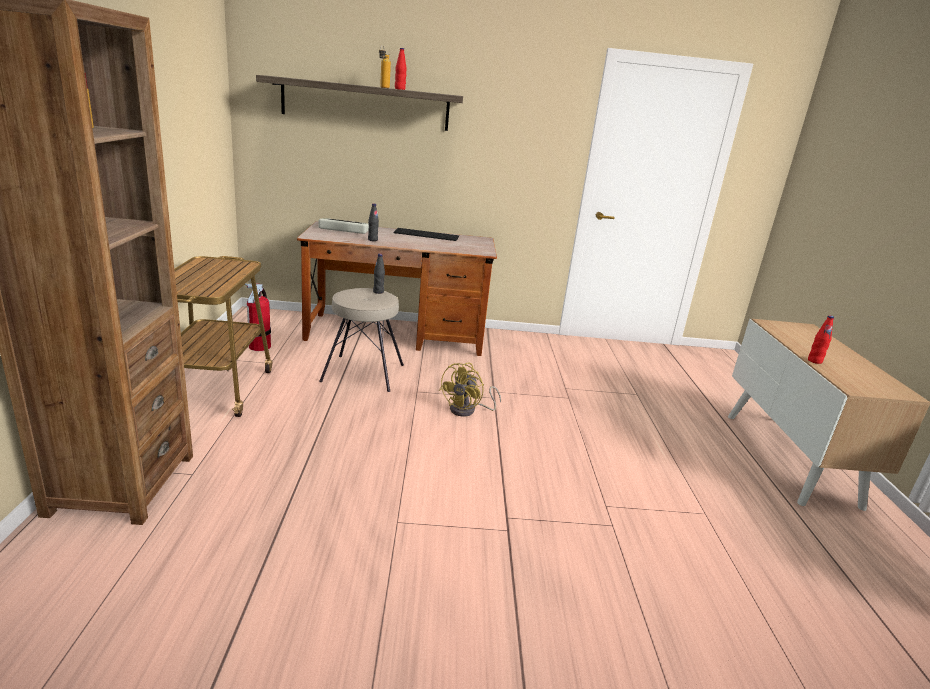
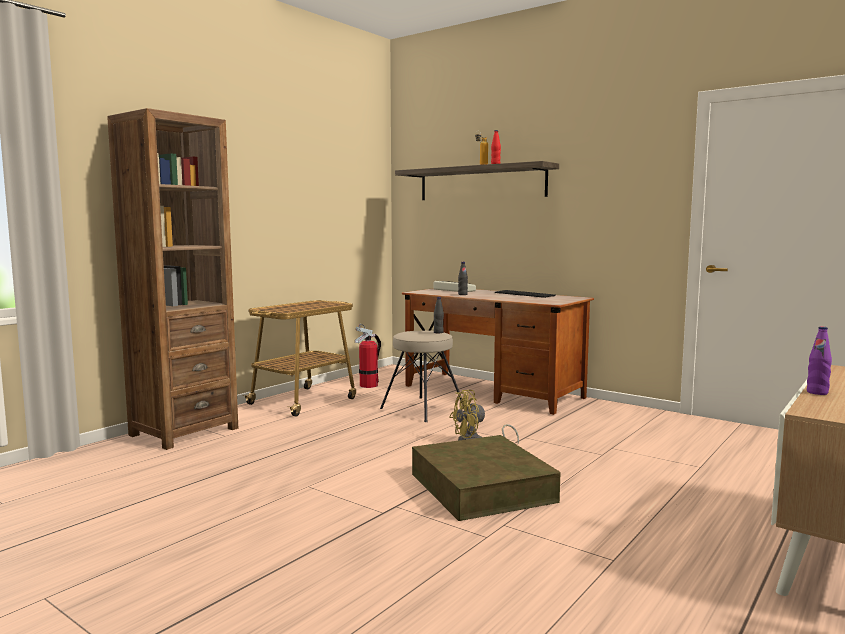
camera: 40 degrees right, 15 degrees down
red bottle [808,315,834,364] -> purple bottle [807,326,832,395]
none -> brown storage box [412,435,561,521]

